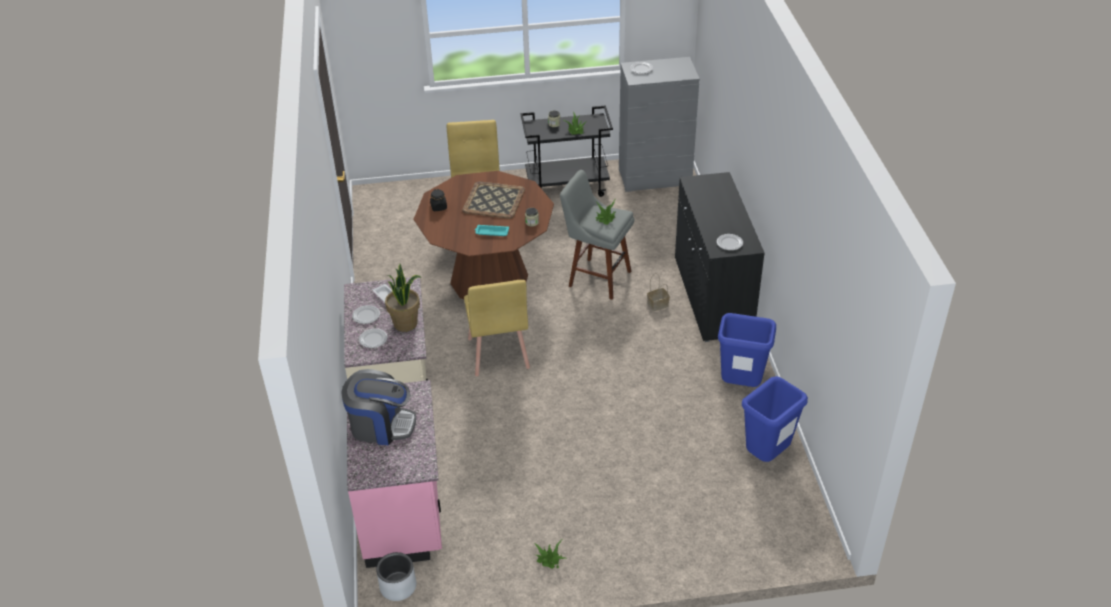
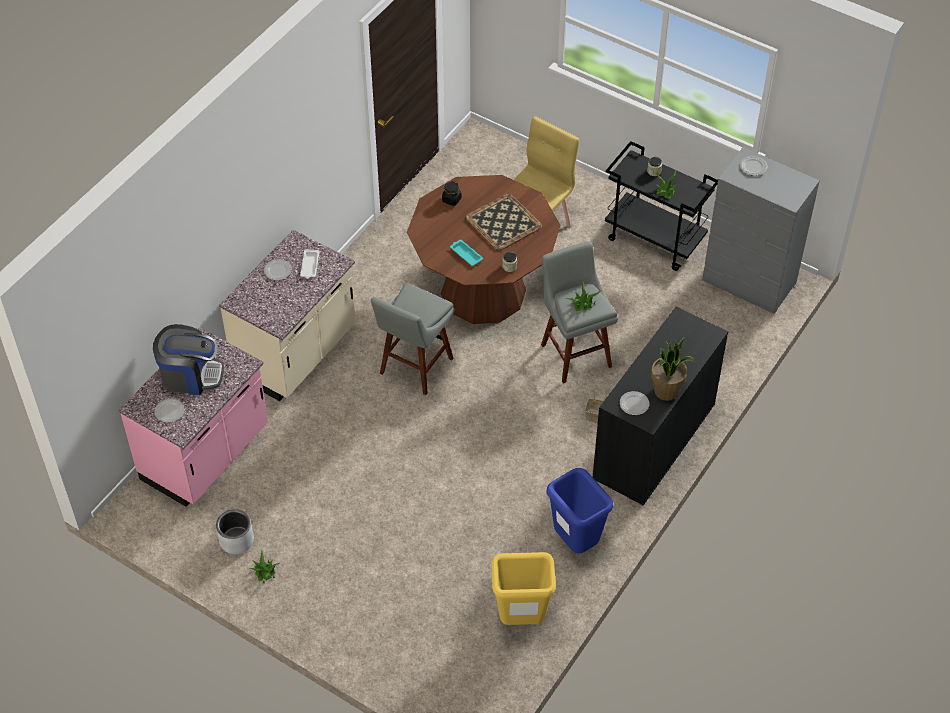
camera: 40 degrees right, 10 degrees up
coffee machine [341,369,416,445] -> coffee machine turned 45 degrees counterclockwise [153,324,224,395]
plate [359,328,388,348] -> plate moved to [155,398,185,423]
grey planter [376,552,416,601] -> grey planter moved to [216,509,254,554]
potted plant [385,264,421,332] -> potted plant moved to [651,337,695,401]
yellow chair [464,280,530,376] -> grey stool [371,283,455,395]
blue trash can [742,376,808,462] -> yellow trash can [491,552,556,625]

